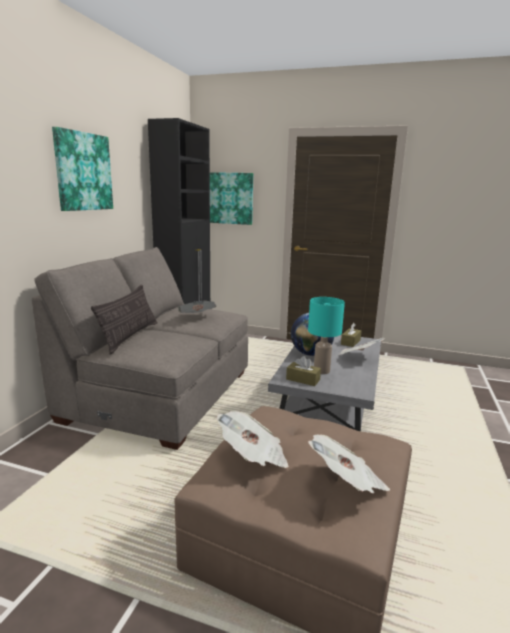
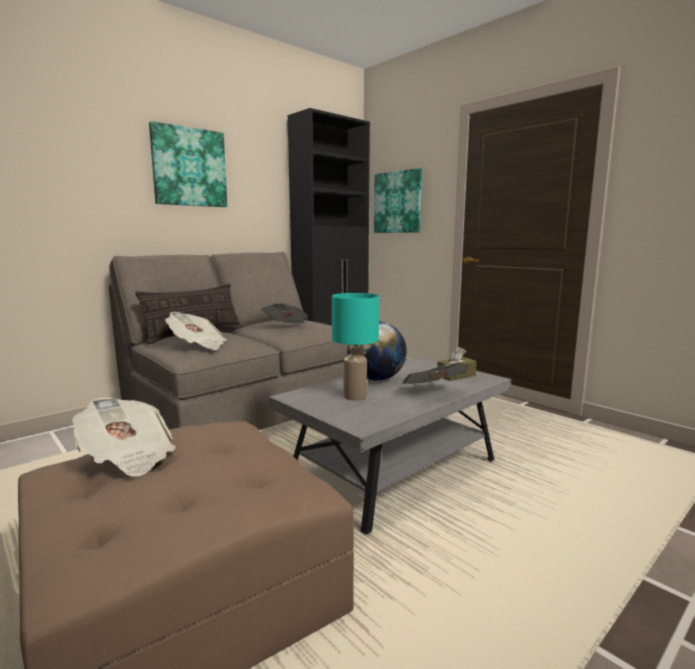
camera: 30 degrees right, 5 degrees down
brown tissue box [286,356,321,386] -> none
newspaper [308,434,390,494] -> newspaper moved to [165,312,227,350]

